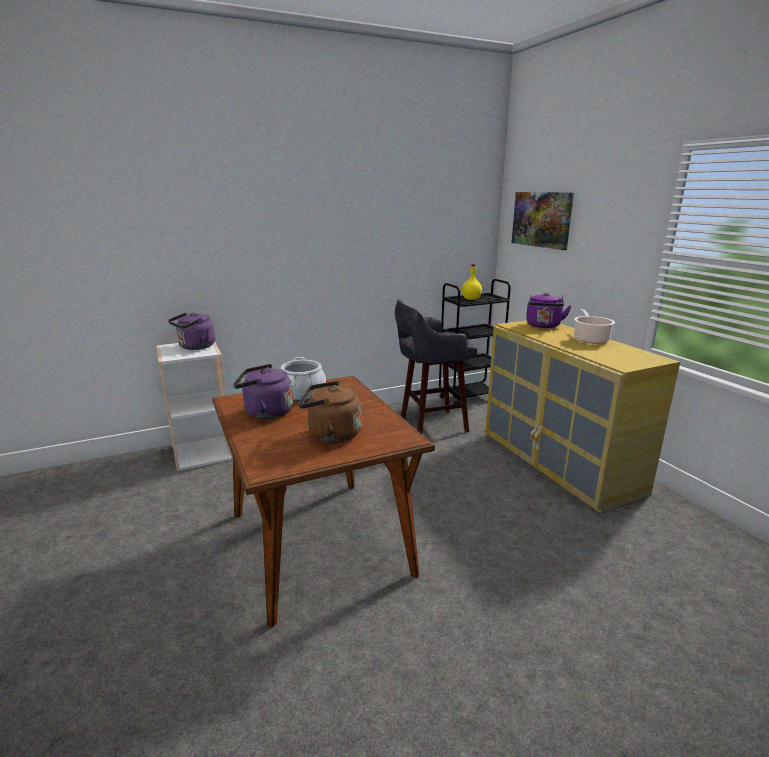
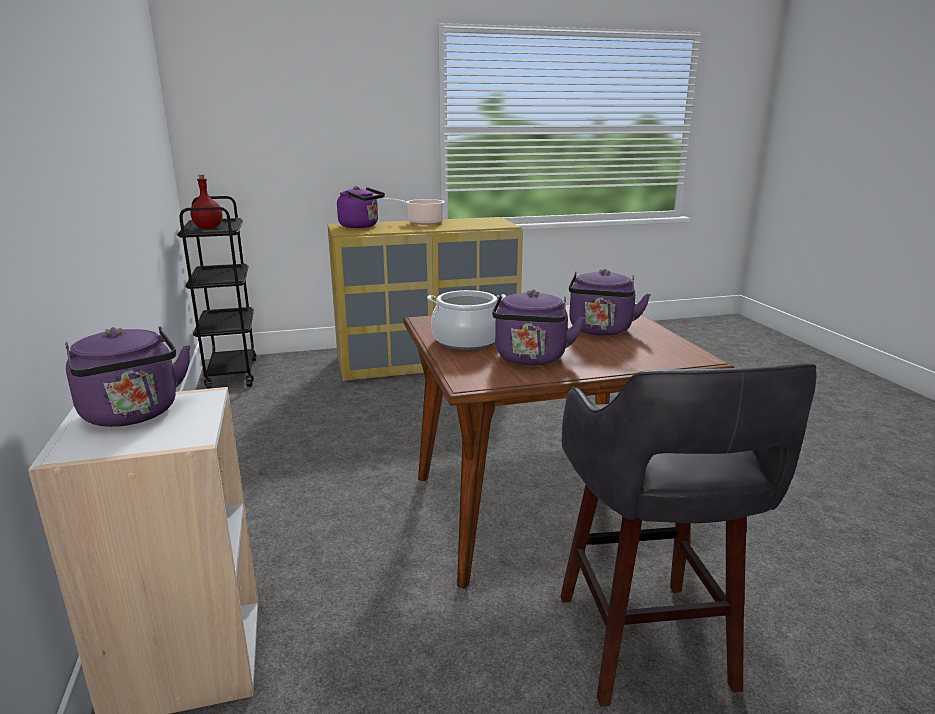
camera: 80 degrees left, 0 degrees up
brown kettle [298,381,361,443] -> purple kettle [569,269,651,336]
grey stool [395,299,477,434] -> grey stool moved to [560,363,816,707]
yellow bottle [462,264,482,300] -> red bottle [191,174,223,229]
picture [511,192,574,250] -> none

